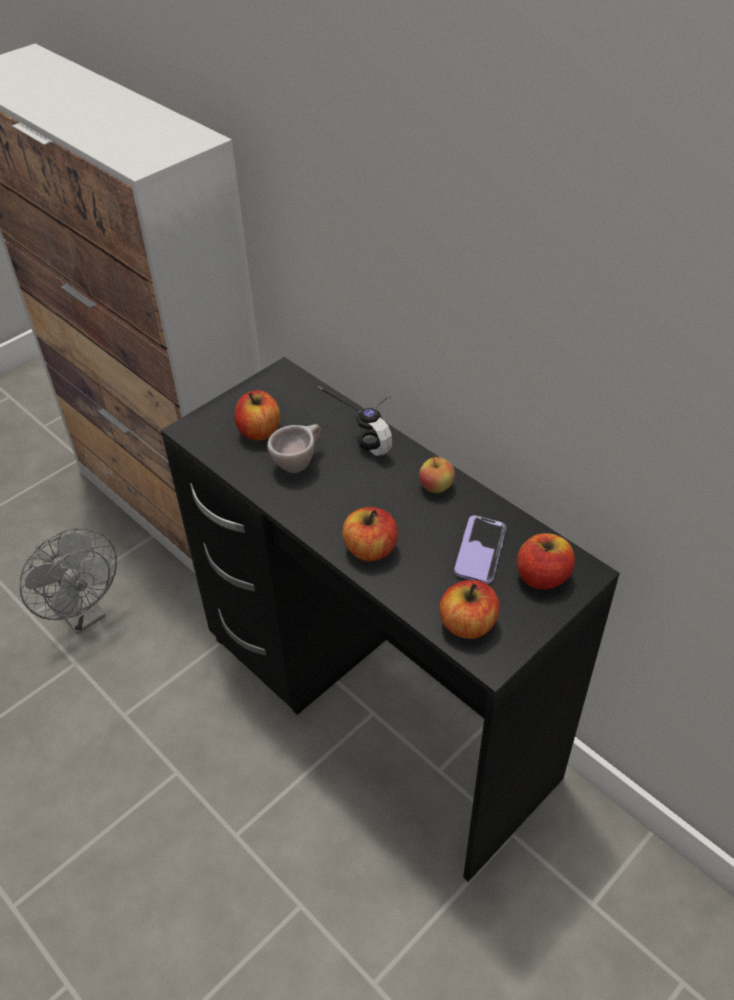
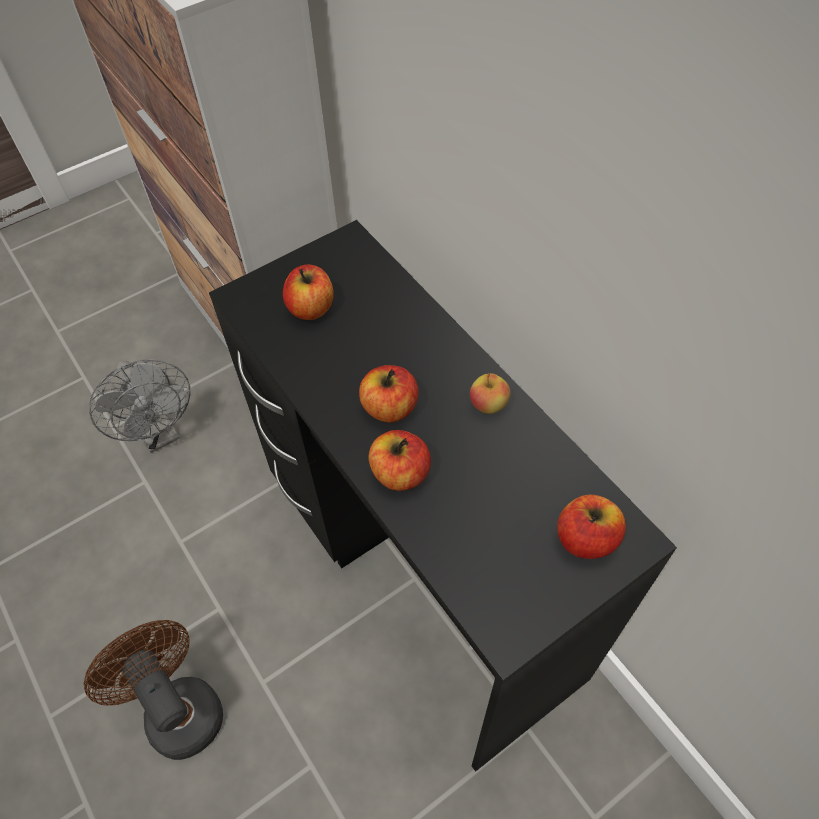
camera: 10 degrees right, 10 degrees up
beige cup [267,424,321,473] -> none
headphones [318,386,393,456] -> none
apple [439,580,500,639] -> apple moved to [359,365,419,423]
phone [454,515,506,584] -> none
none -> brown fan [84,620,223,760]

